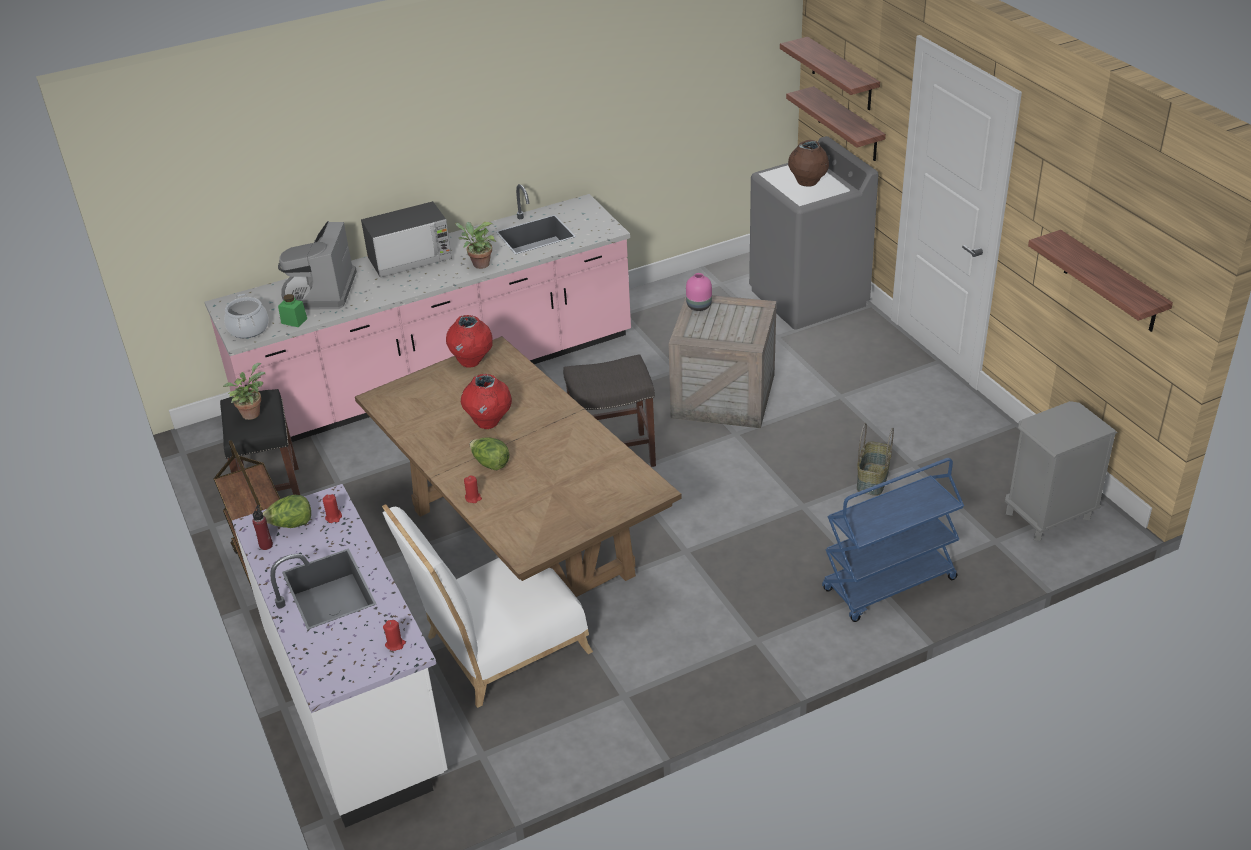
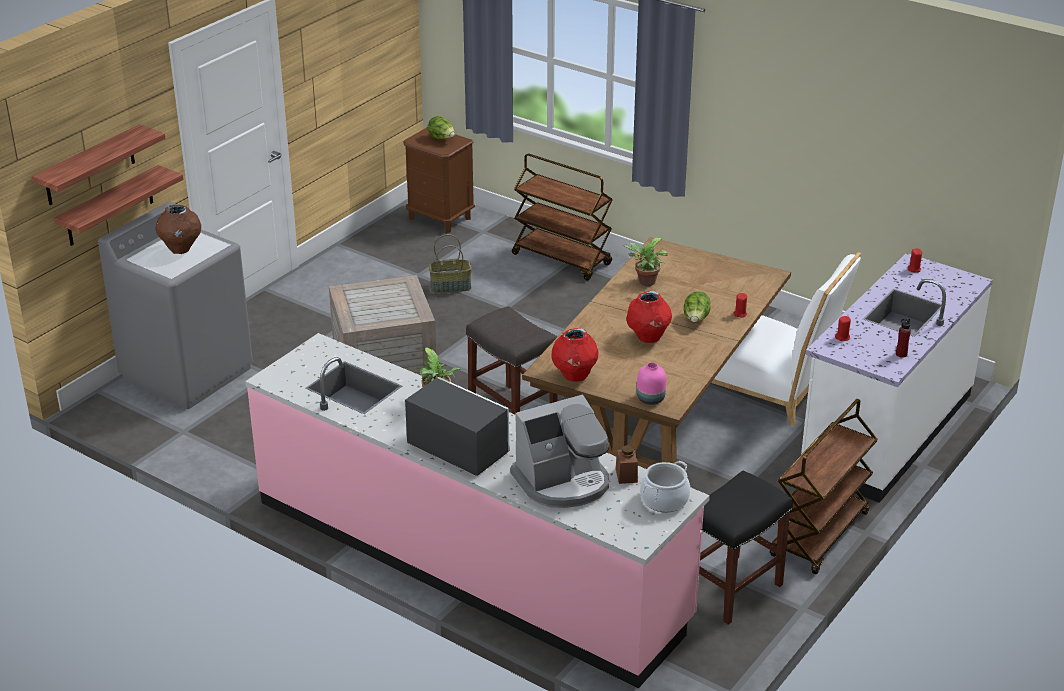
camera: 120 degrees left, 5 degrees down
potted plant [223,363,265,420] -> potted plant moved to [623,238,668,286]
lettuce [263,495,311,528] -> lettuce moved to [428,116,455,139]
green jar [278,294,307,327] -> brown jar [616,445,638,484]
pink vase [686,273,712,311] -> pink vase moved to [637,362,666,405]
blue cart [822,458,964,622] -> brown cart [512,153,613,281]
grey nightstand [1005,401,1117,541] -> brown nightstand [403,127,475,233]
shelf [1028,230,1173,332] -> none

